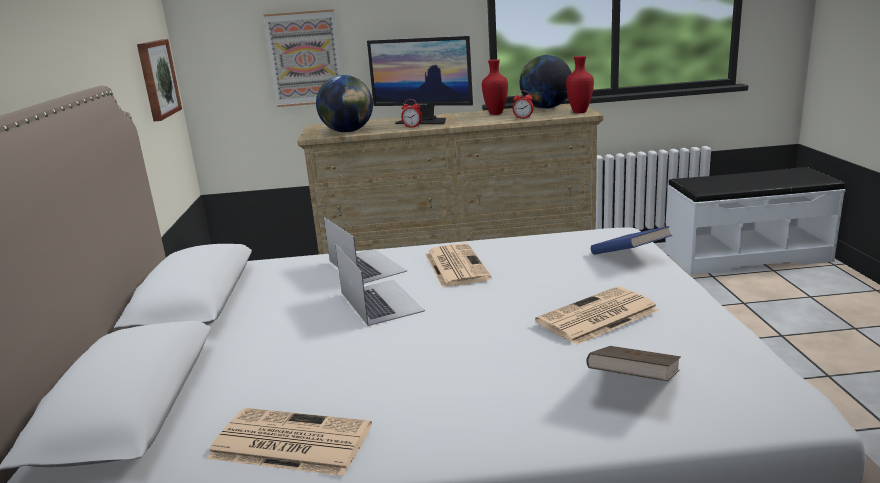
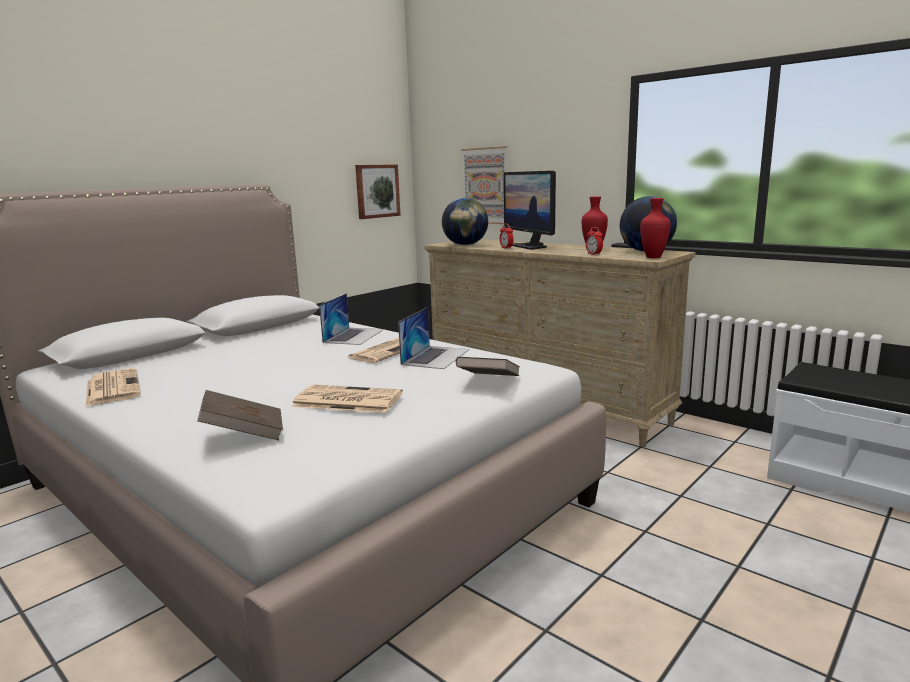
camera: 45 degrees right, 5 degrees down
laptop [335,244,425,326] -> laptop moved to [398,307,469,369]
blue book [591,226,672,255] -> brown book [456,357,520,376]

